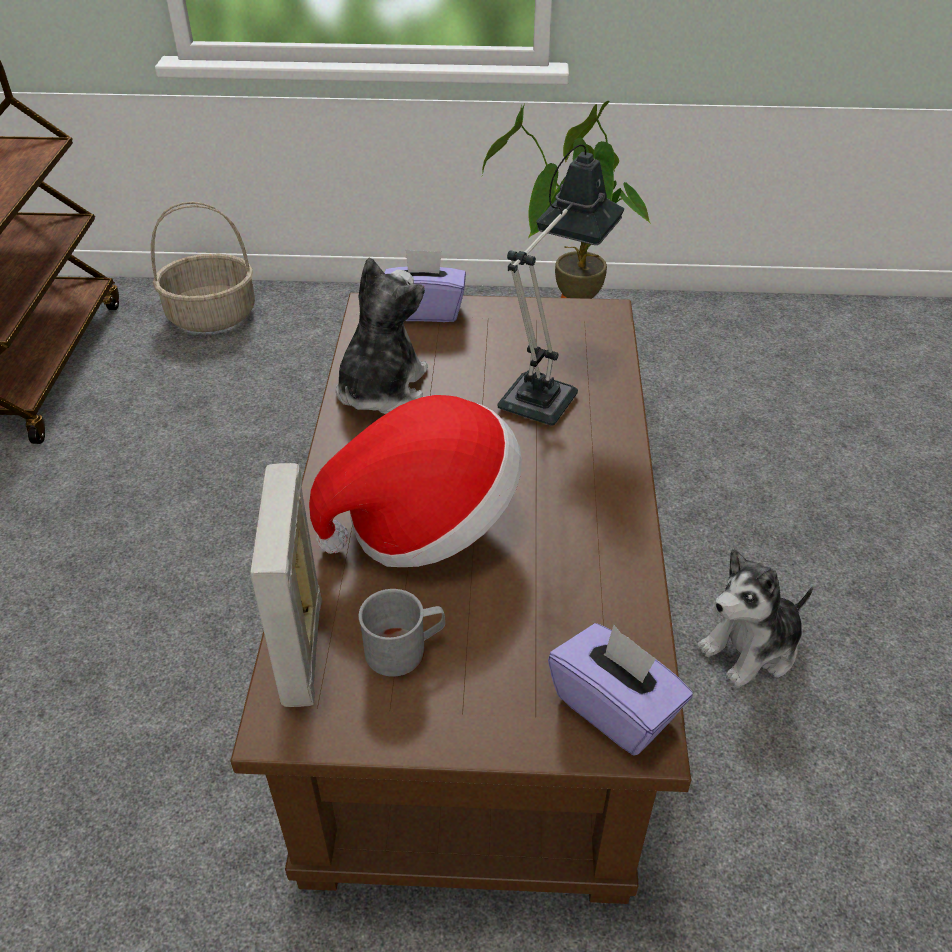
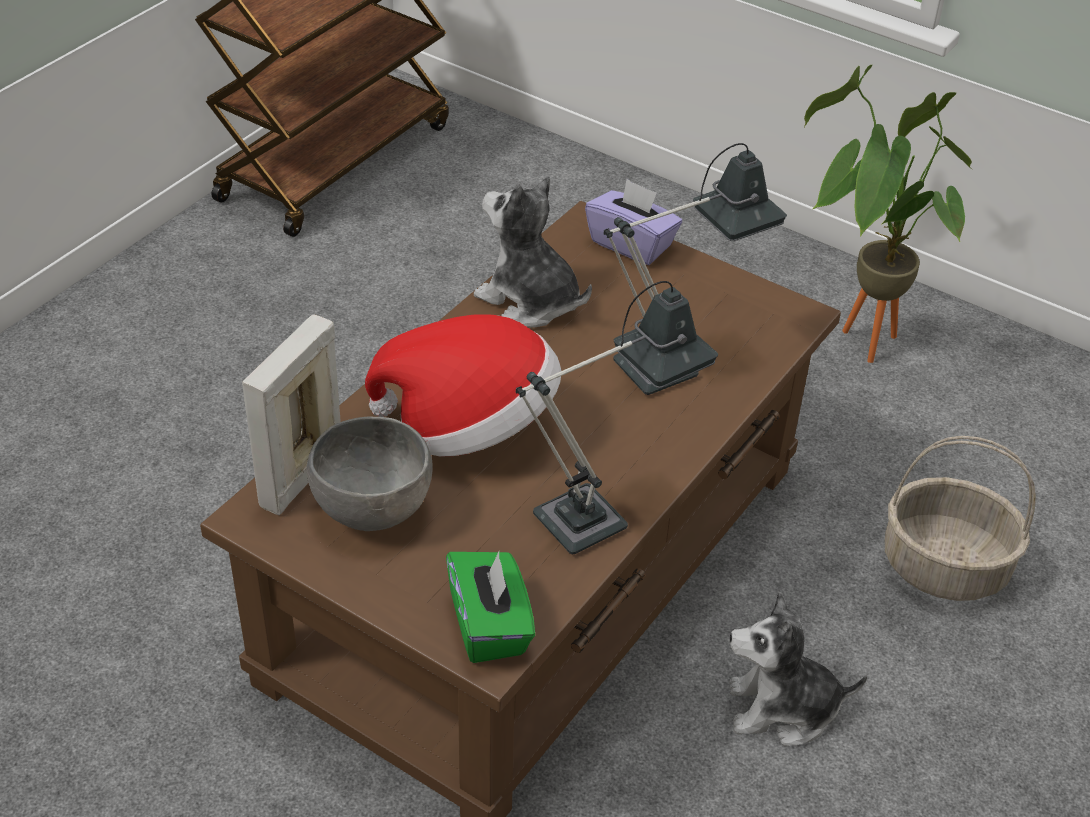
camera: 30 degrees right, 0 degrees up
basket [151,202,255,332] -> basket moved to [885,436,1036,601]
plush toy [336,257,428,414] -> plush toy turned 105 degrees counterclockwise [474,176,592,328]
grey mug [358,589,445,677] -> grey bowl [306,416,433,531]
purple tissue box [548,623,693,756] -> green tissue box [446,552,535,663]
none -> table lamp [516,281,718,554]

